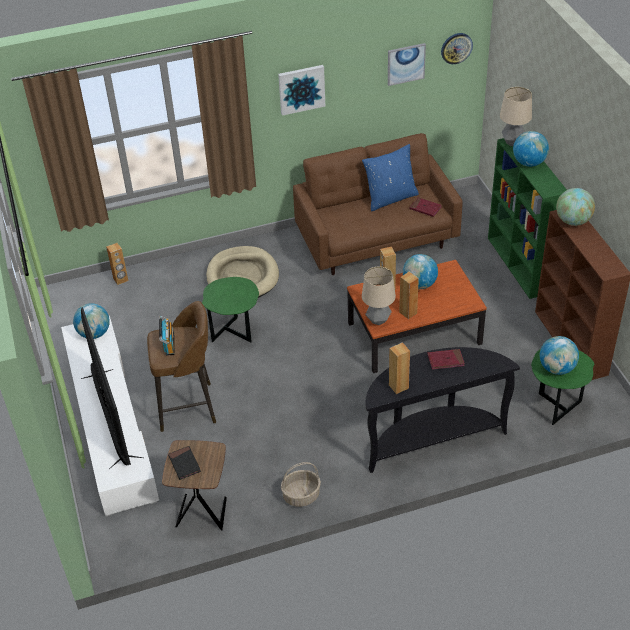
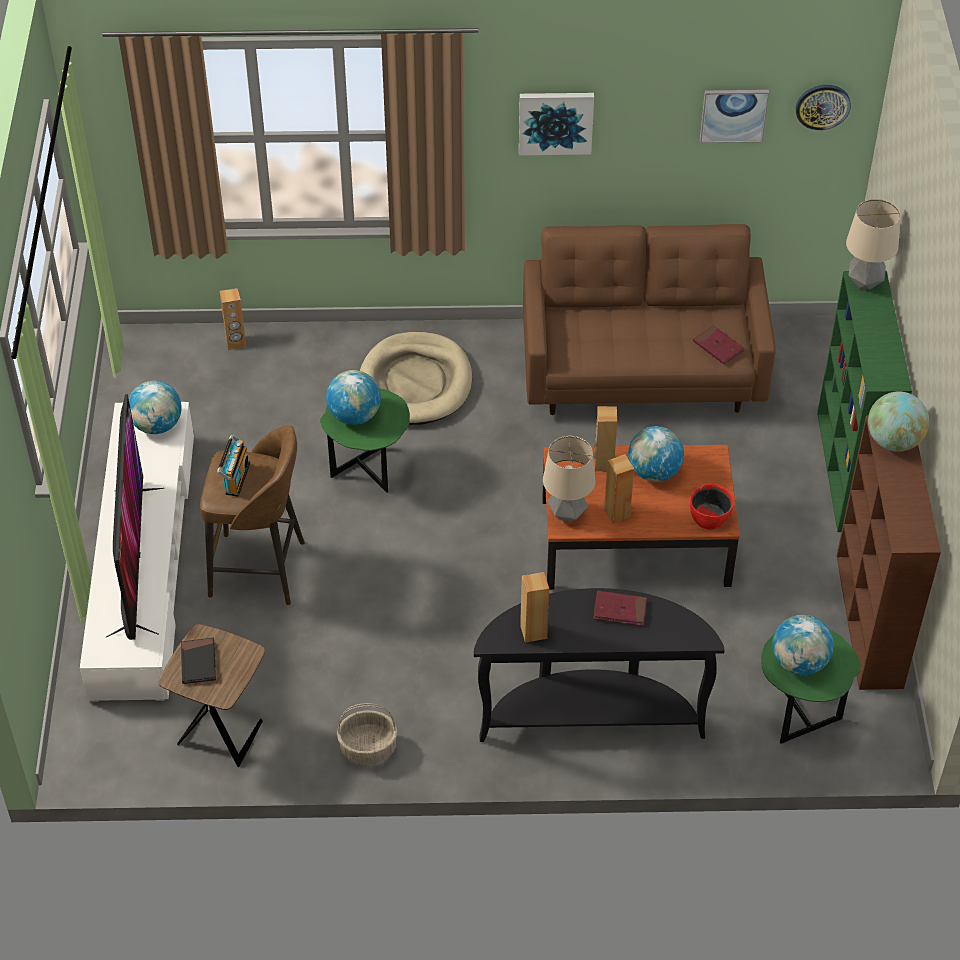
camera: 15 degrees right, 5 degrees up
blue pillow [362,144,419,211] -> none
globe [513,131,549,167] -> globe moved to [326,370,381,425]
none -> red bowl [690,484,734,530]

